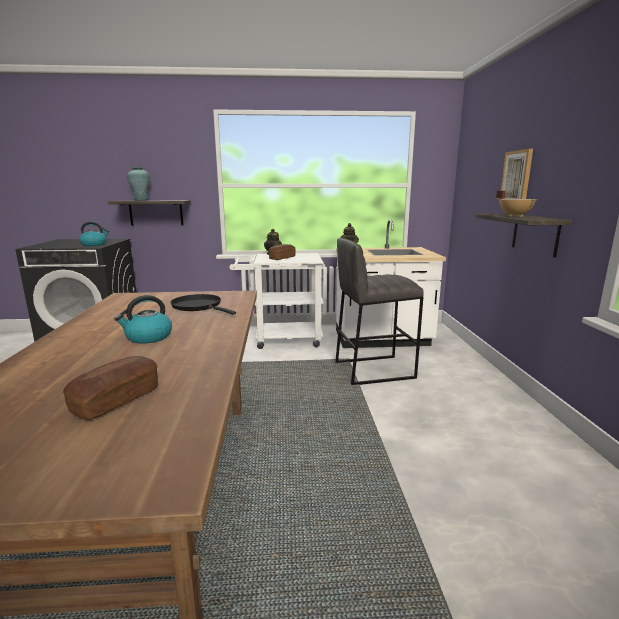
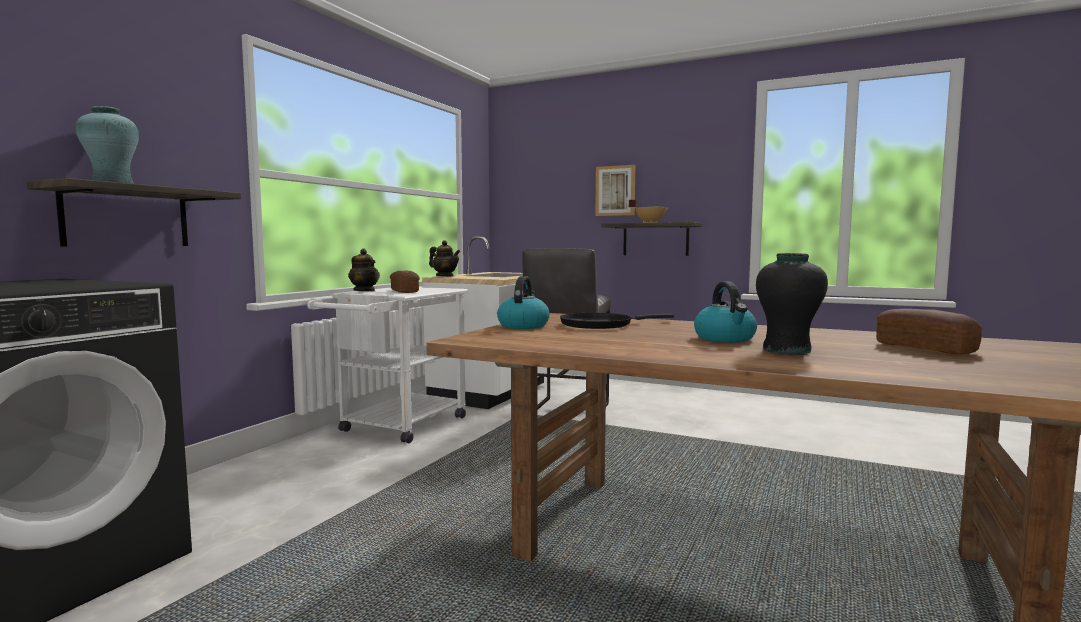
camera: 60 degrees left, 10 degrees down
kettle [79,222,109,246] -> kettle moved to [497,276,550,329]
none -> black vase [756,253,828,355]

